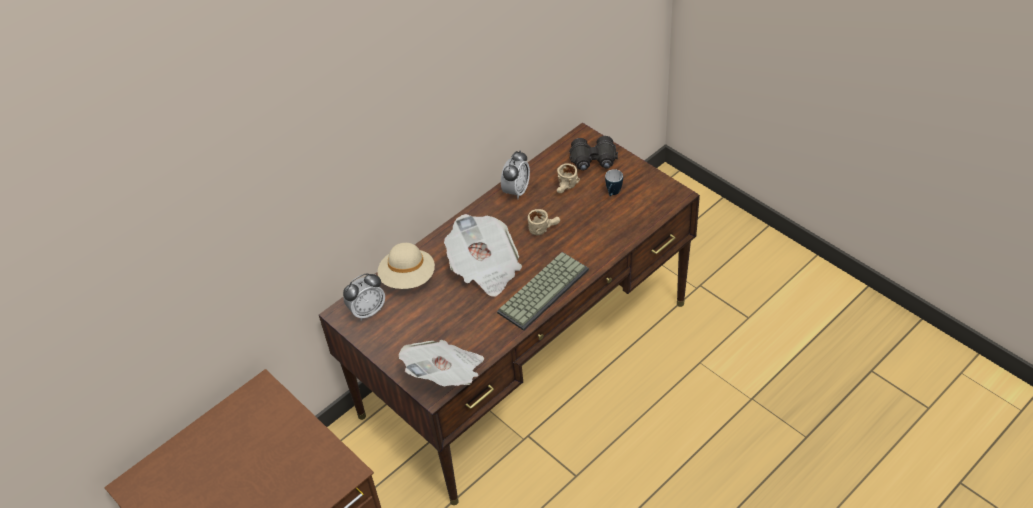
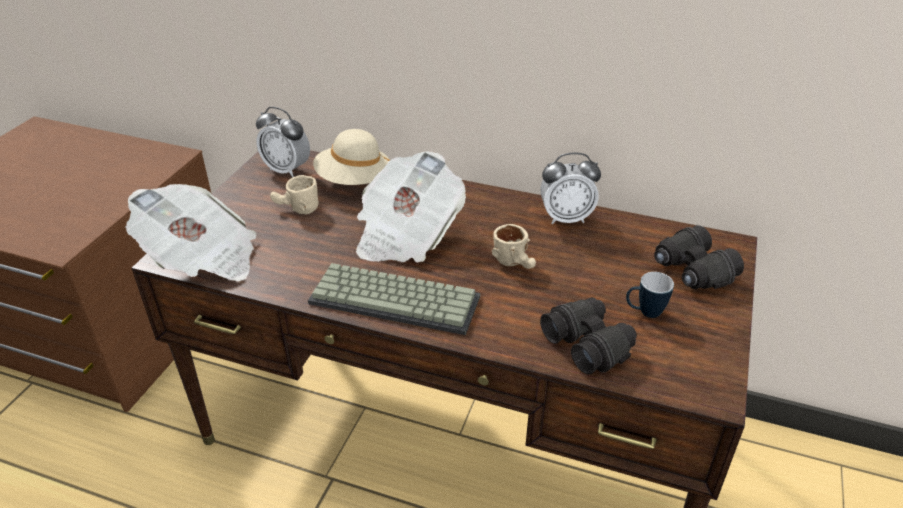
camera: 60 degrees right, 10 degrees down
beige mug [557,163,580,193] -> beige mug moved to [270,175,319,215]
none -> black binoculars [540,297,637,375]

